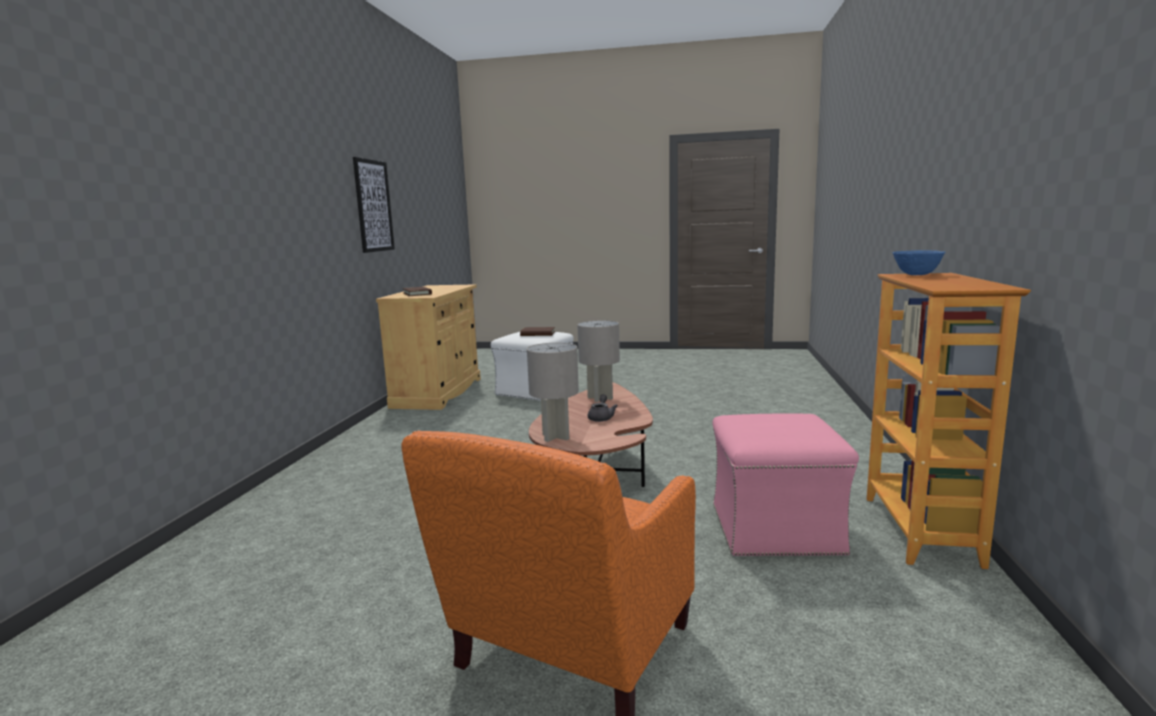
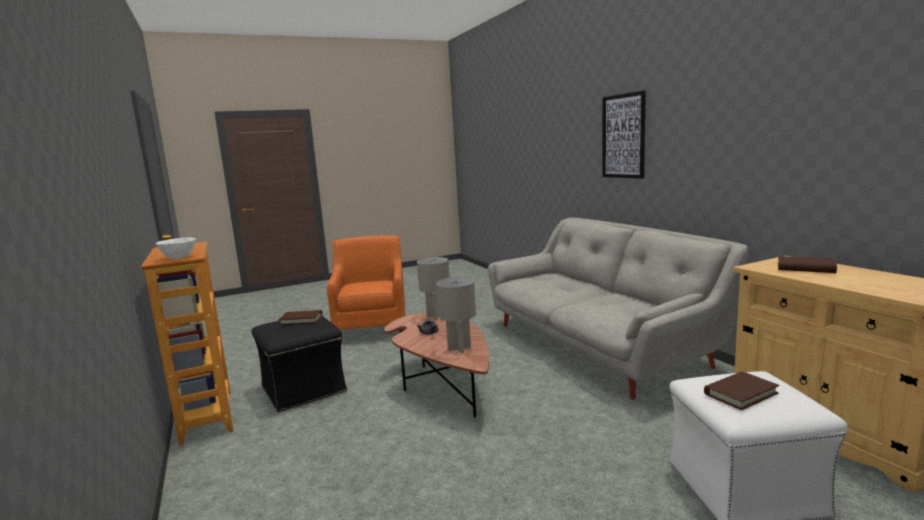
camera: 145 degrees right, 0 degrees up
picture [353,157,395,253] -> picture moved to [603,91,646,179]
pink ottoman [712,413,859,556] -> black ottoman [252,316,347,412]
blue bowl [893,250,945,275] -> white bowl [156,237,196,259]
none -> brown book [279,310,323,325]
none -> grey sofa [488,218,748,400]

